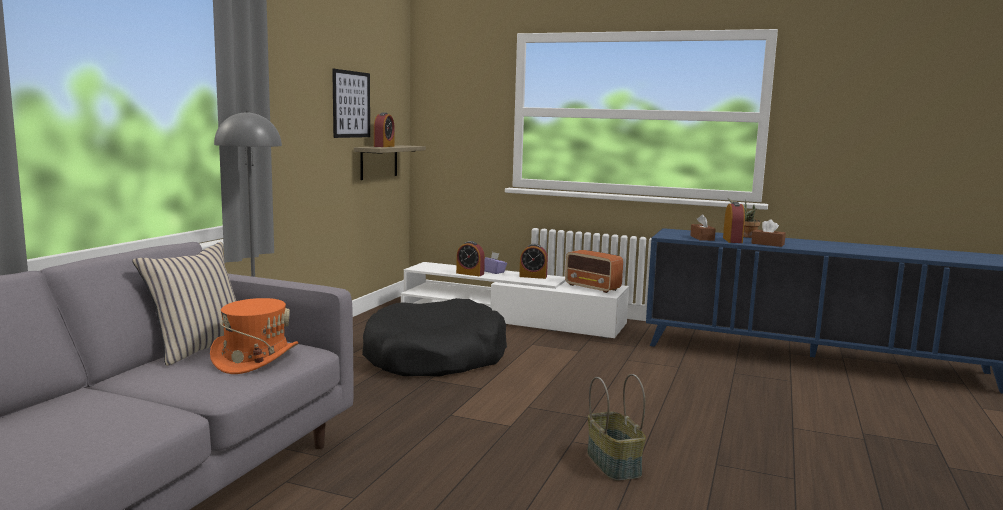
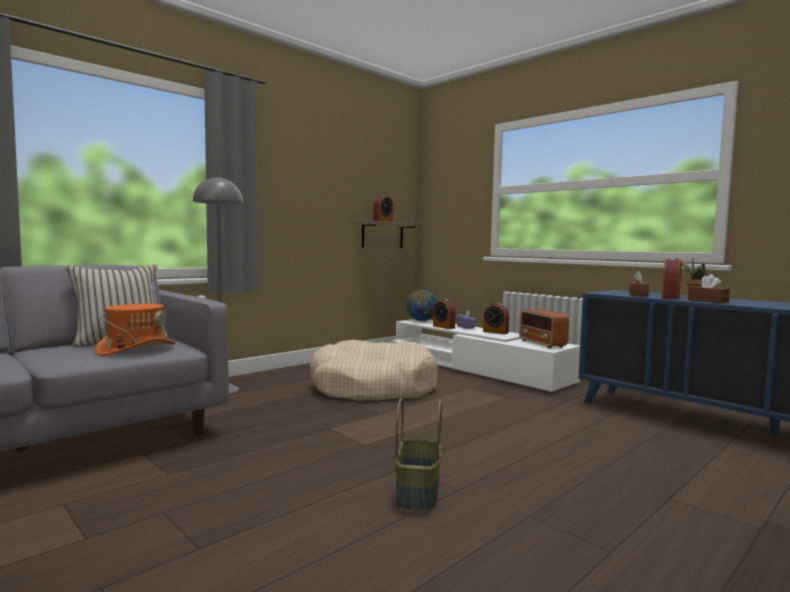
camera: 25 degrees right, 5 degrees down
picture [332,69,370,138] -> none
black dog bed [362,298,507,377] -> beige dog bed [310,340,438,401]
none -> globe [406,290,437,321]

